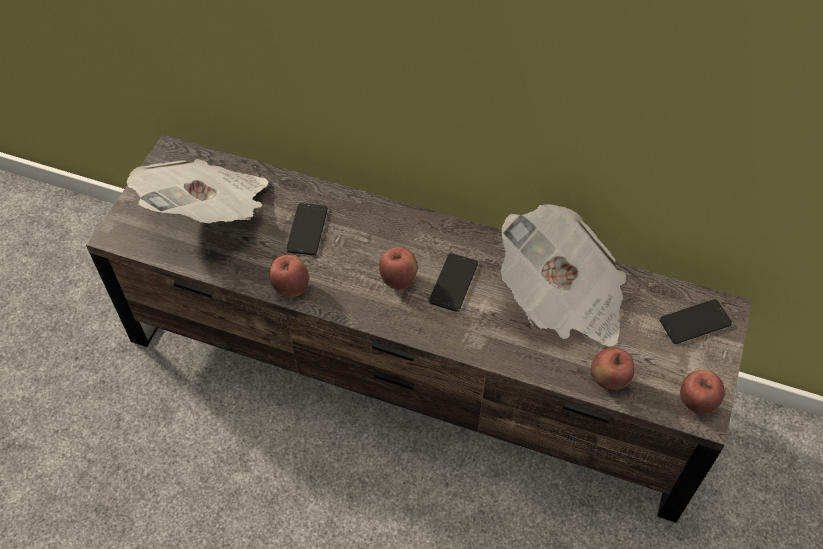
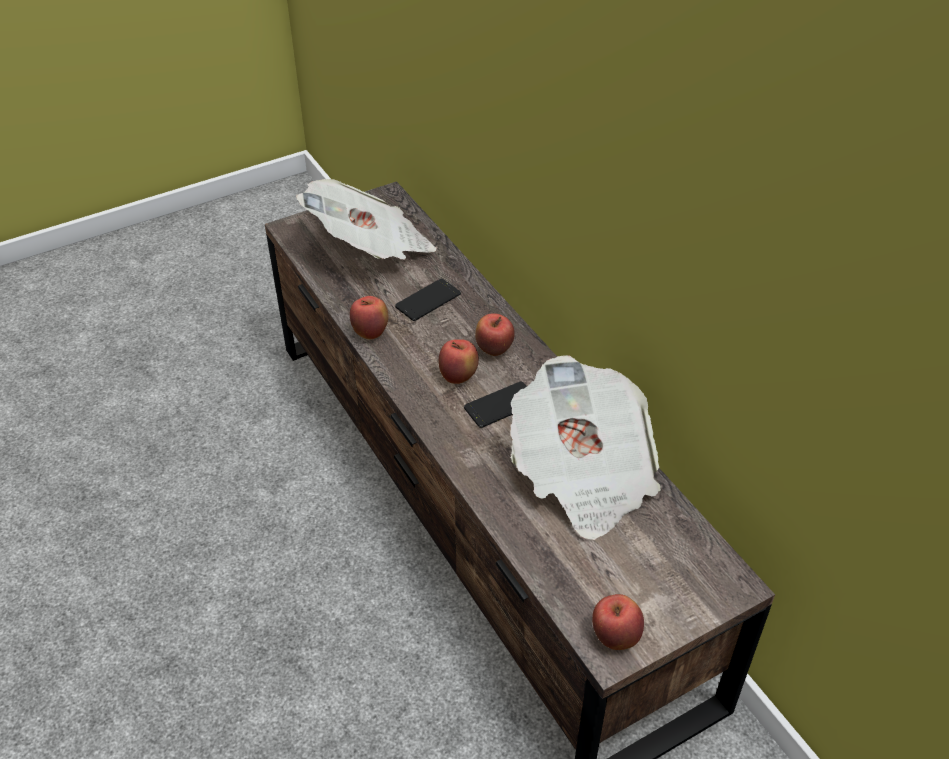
camera: 40 degrees right, 10 degrees down
apple [591,348,634,390] -> apple moved to [475,313,515,356]
phone [659,299,732,344] -> none

